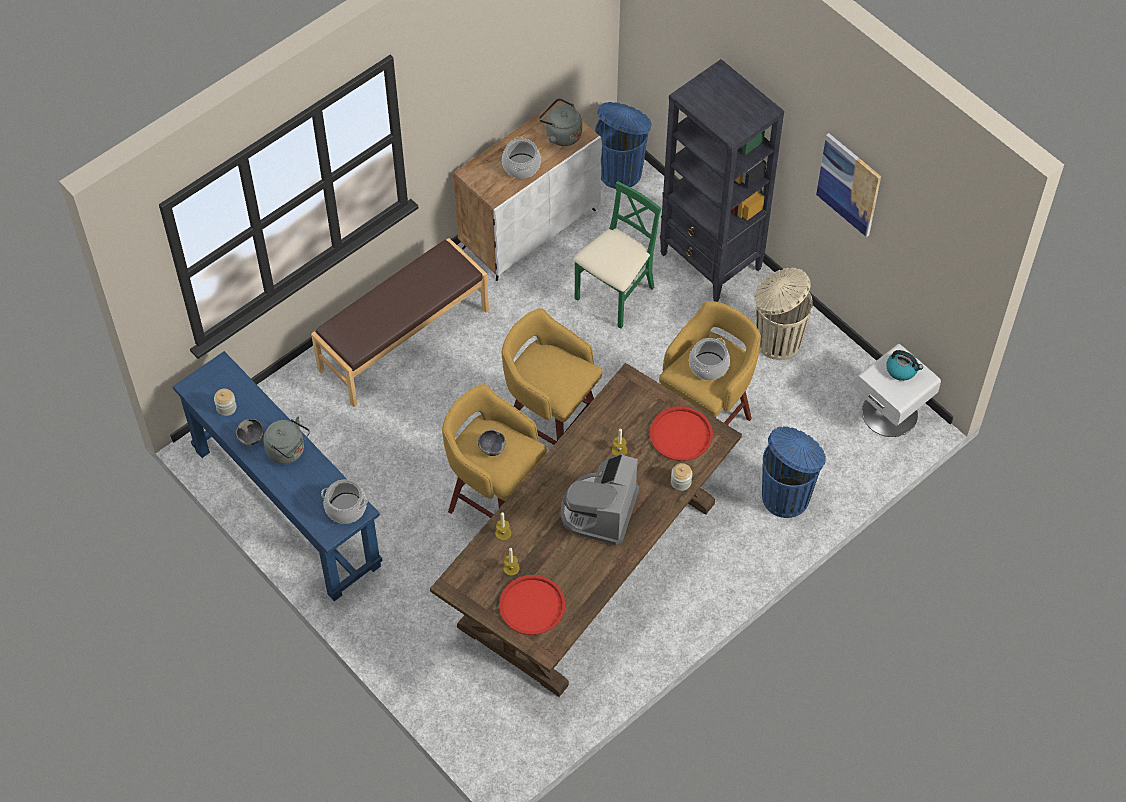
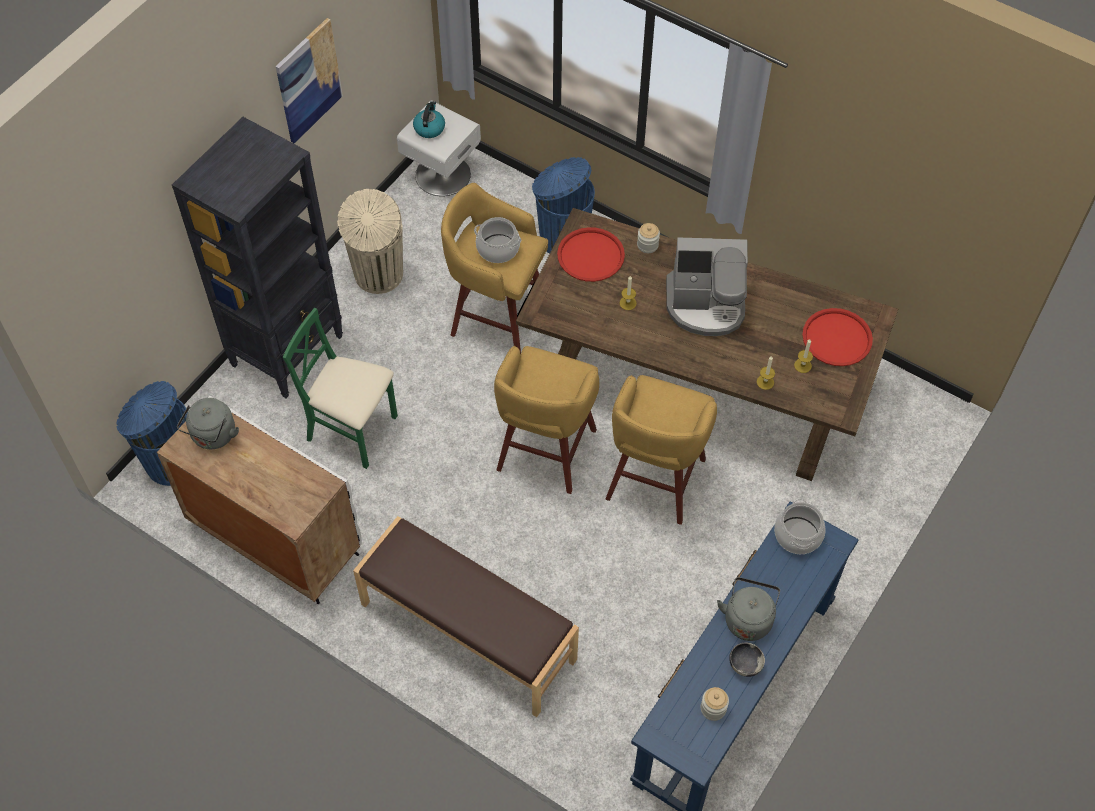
camera: 105 degrees left, 0 degrees up
bowl [478,430,506,456] -> none
cooking pot [502,137,541,179] -> none

